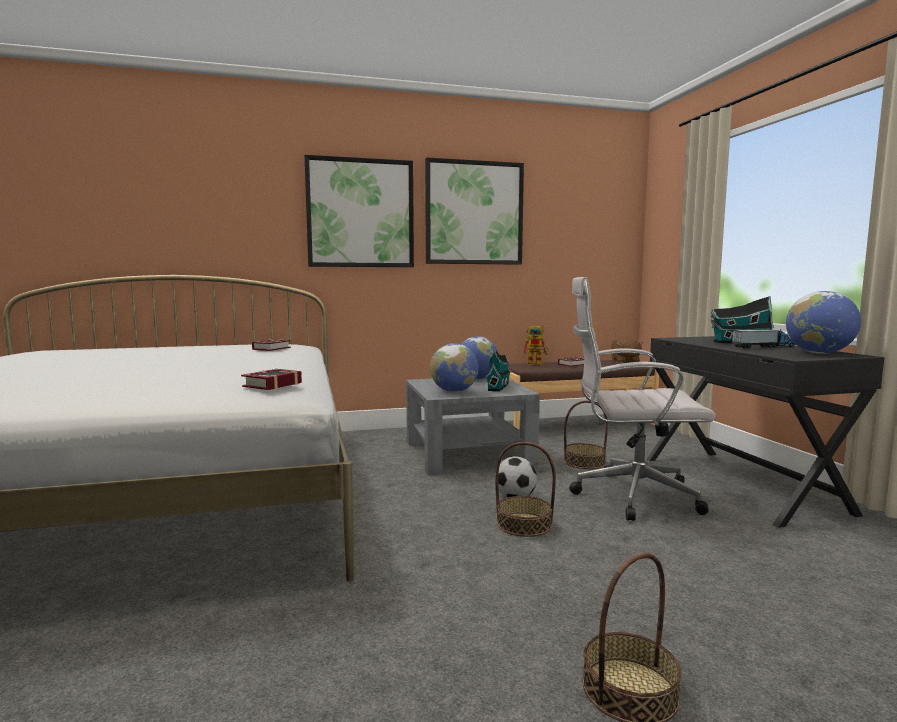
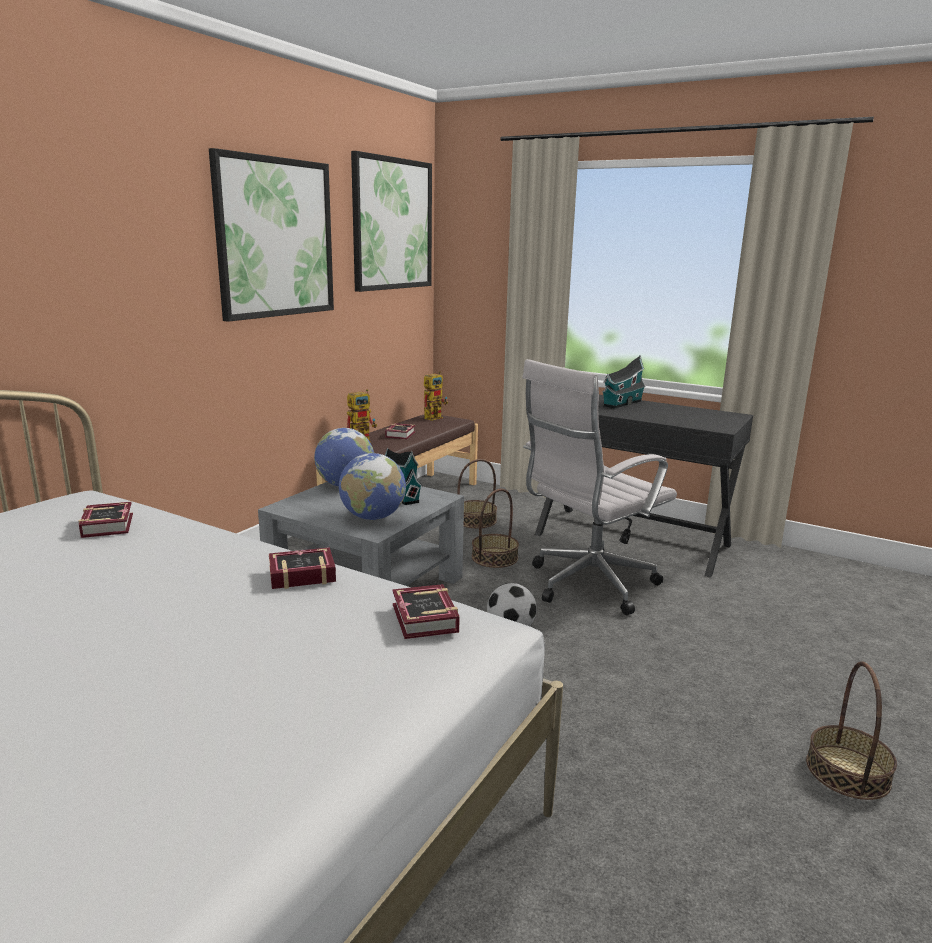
camera: 45 degrees left, 10 degrees up
picture [304,155,414,267] -> picture moved to [351,151,432,292]
basket [495,442,556,537] -> basket moved to [457,459,497,528]
brown plush toy [611,337,644,363] -> toy robot [424,371,448,421]
toy truck [732,328,796,348] -> none
globe [786,291,861,354] -> none
none -> book [269,547,336,589]

